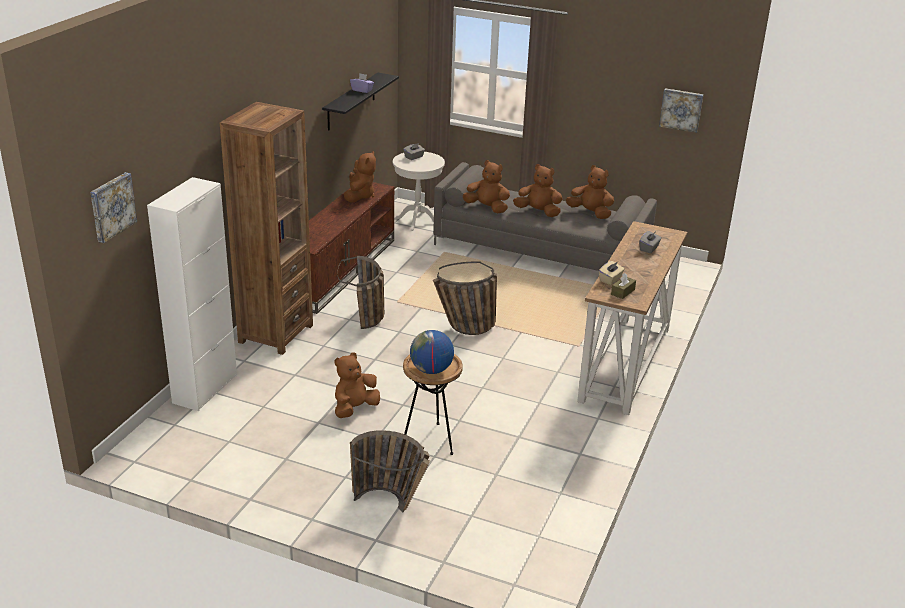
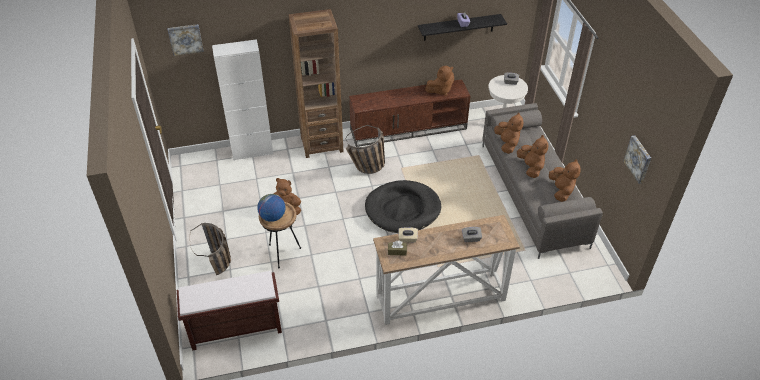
camera: 55 degrees right, 15 degrees up
basket [433,261,497,335] -> black dog bed [365,180,441,233]
none -> brown bench [177,271,282,351]

